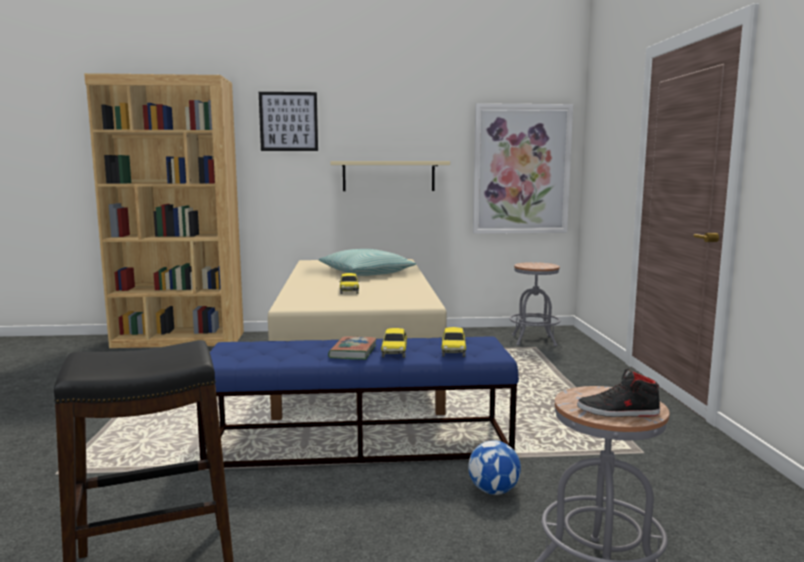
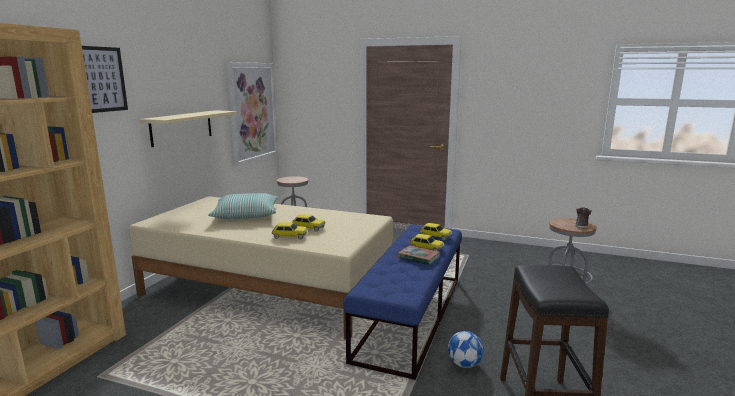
camera: 65 degrees left, 5 degrees up
football [468,440,521,495] -> football moved to [448,331,484,368]
none -> toy car [272,222,307,239]

